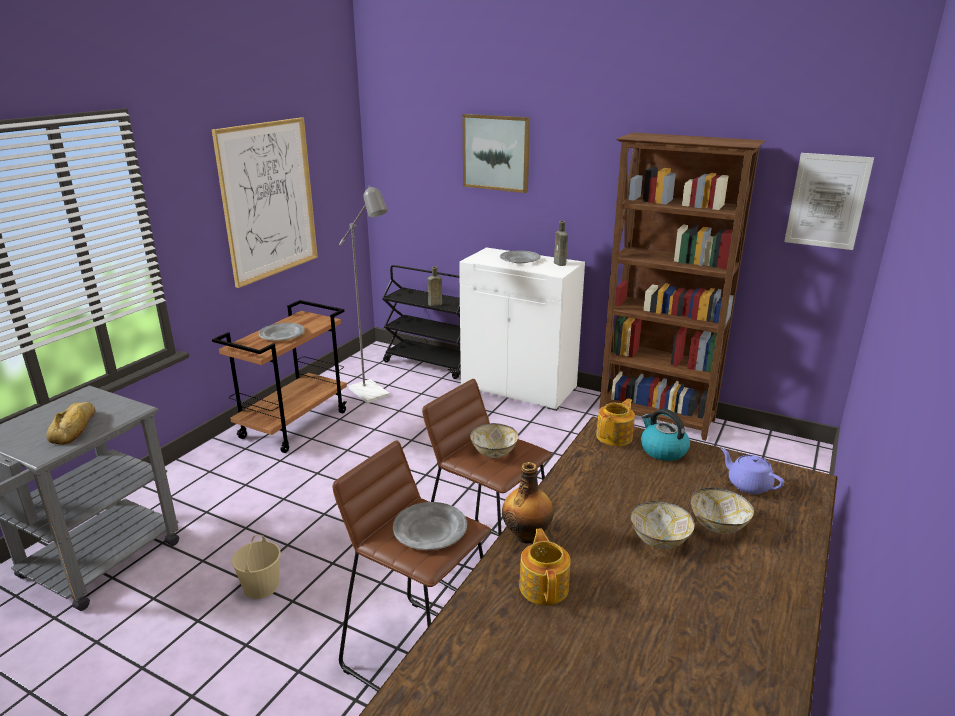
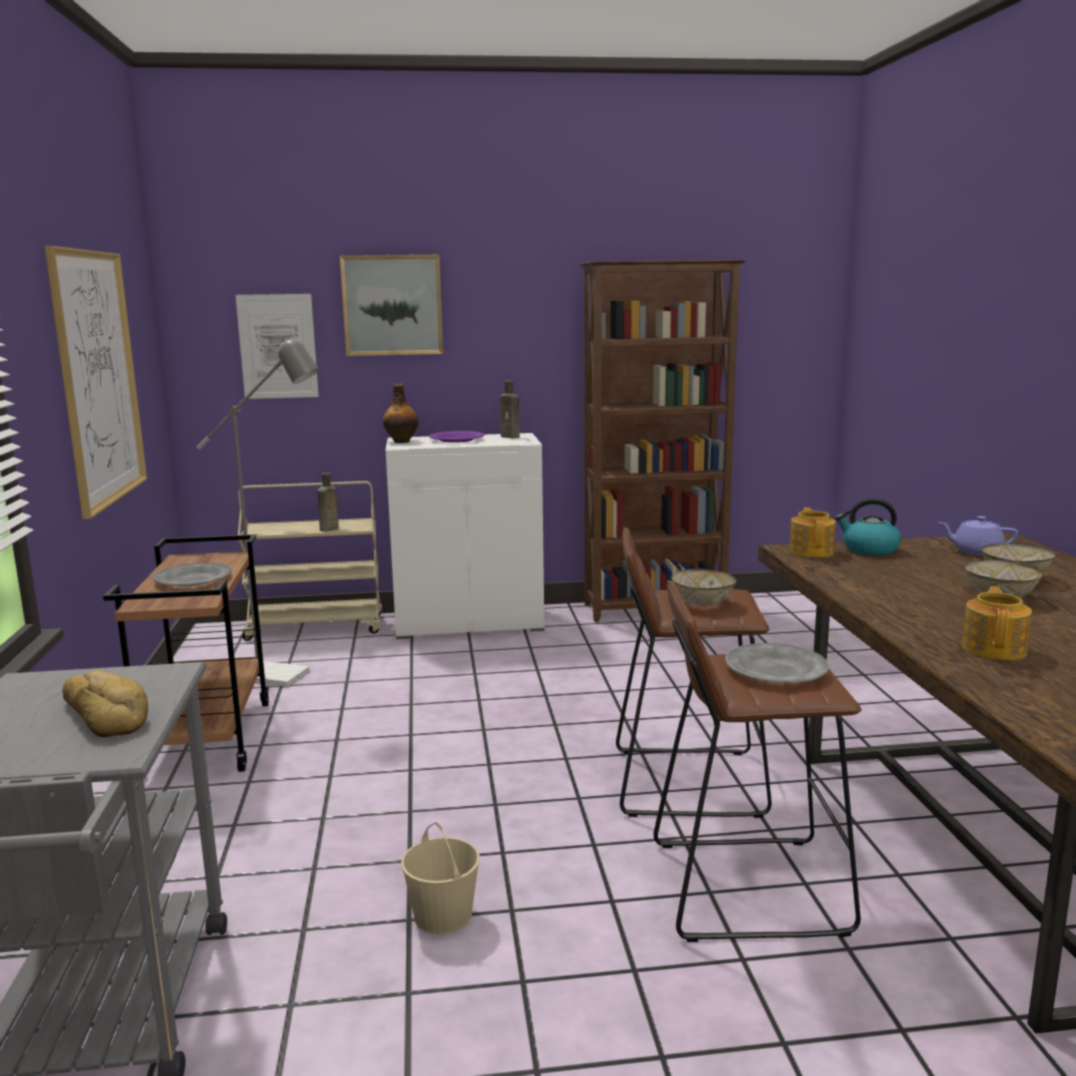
camera: 35 degrees left, 10 degrees down
black cart [382,265,461,379] -> beige cart [238,481,382,641]
grey plate [500,250,541,263] -> purple plate [429,431,484,443]
bottle [502,462,554,544] -> bottle moved to [383,384,418,443]
teapot [519,528,571,605] -> teapot turned 60 degrees clockwise [961,586,1032,660]
picture [784,153,874,250] -> picture moved to [236,294,319,399]

